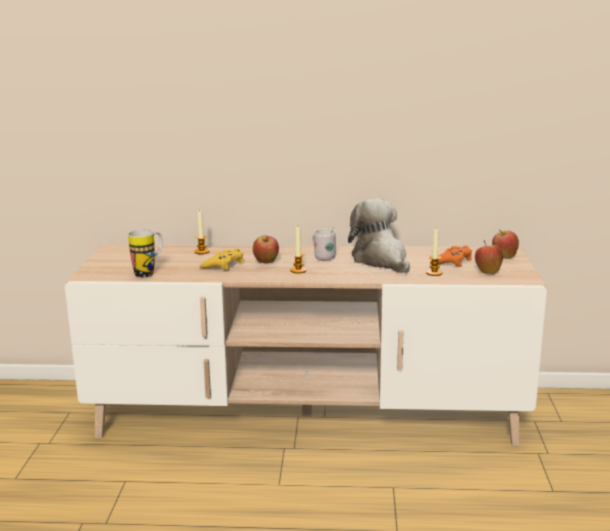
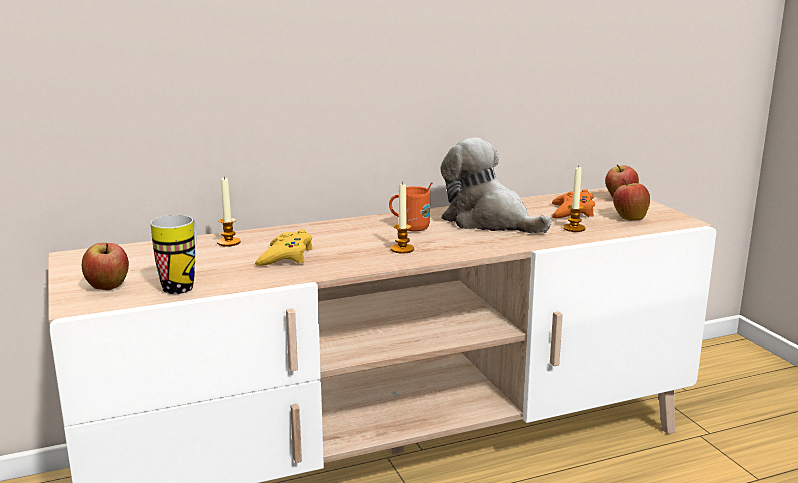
camera: 25 degrees left, 0 degrees up
apple [253,235,279,264] -> apple moved to [82,243,129,290]
white mug [312,227,336,261] -> orange mug [389,182,432,231]

